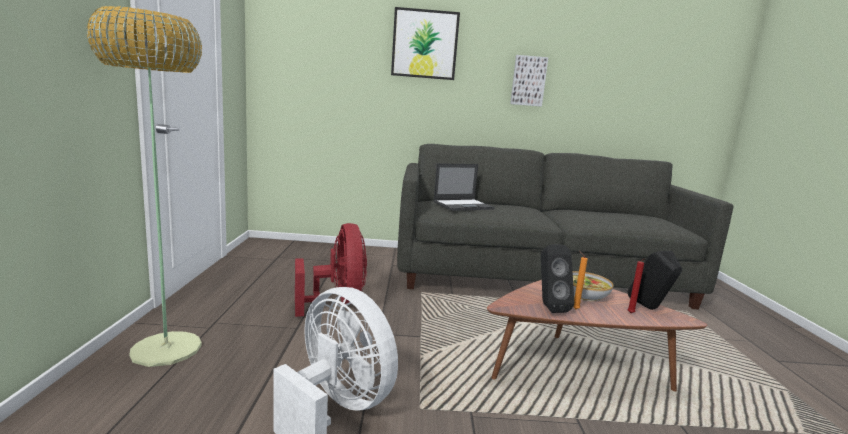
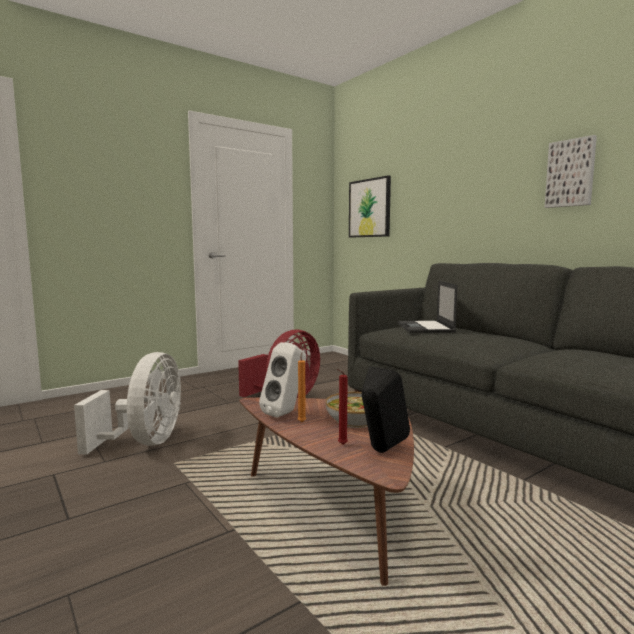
camera: 55 degrees right, 5 degrees down
floor lamp [87,6,202,367] -> none
picture [391,7,460,80] -> picture moved to [349,175,391,238]
laptop [433,163,495,211] -> laptop turned 60 degrees clockwise [397,281,458,333]
black speaker [541,244,574,313] -> white speaker [259,342,306,418]

